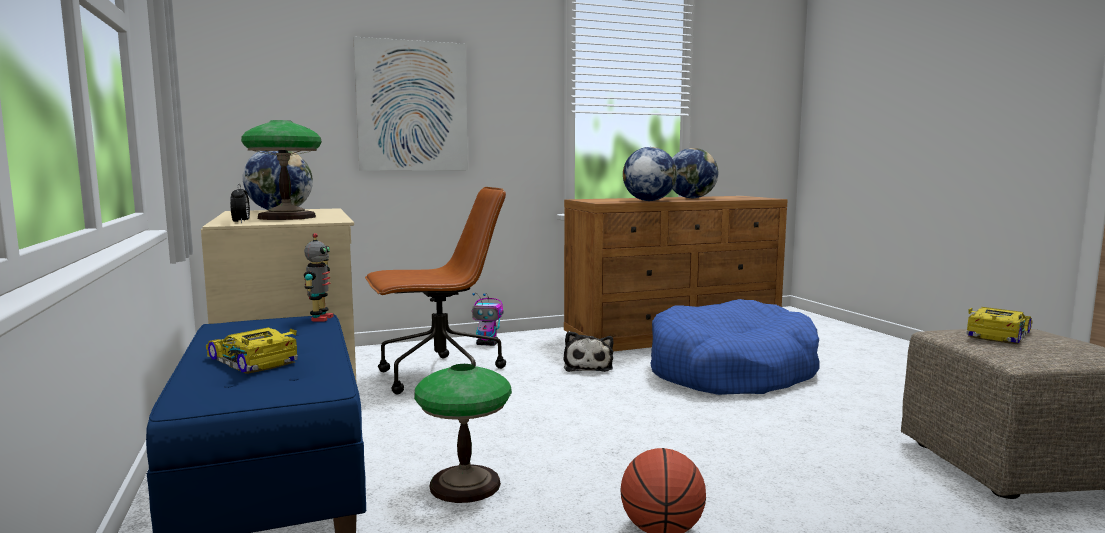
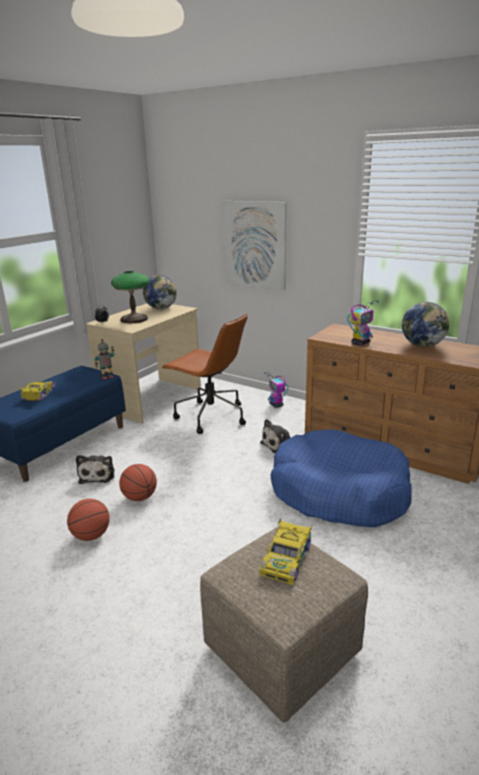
camera: 55 degrees right, 15 degrees up
table lamp [414,364,512,503] -> plush toy [76,455,115,484]
globe [623,147,677,201] -> toy robot [347,300,379,346]
toy car [967,307,1033,344] -> toy car turned 105 degrees clockwise [259,519,312,585]
none -> basketball [119,464,157,501]

